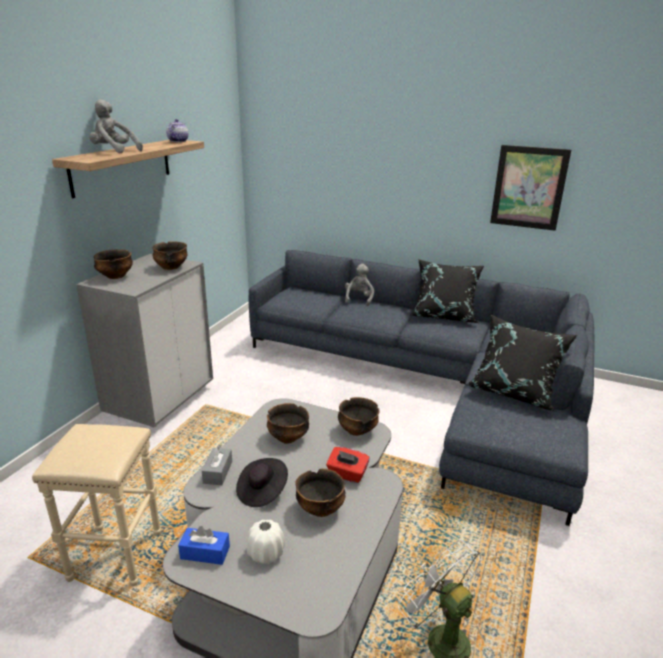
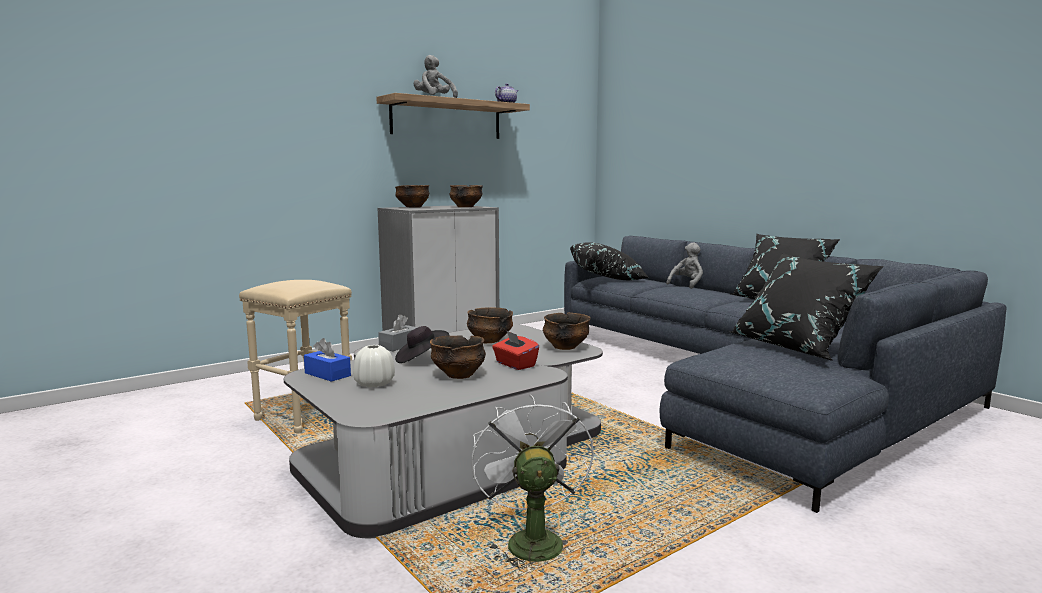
camera: 30 degrees right, 15 degrees down
picture [490,145,571,231] -> none
none -> black pillow [570,242,649,280]

